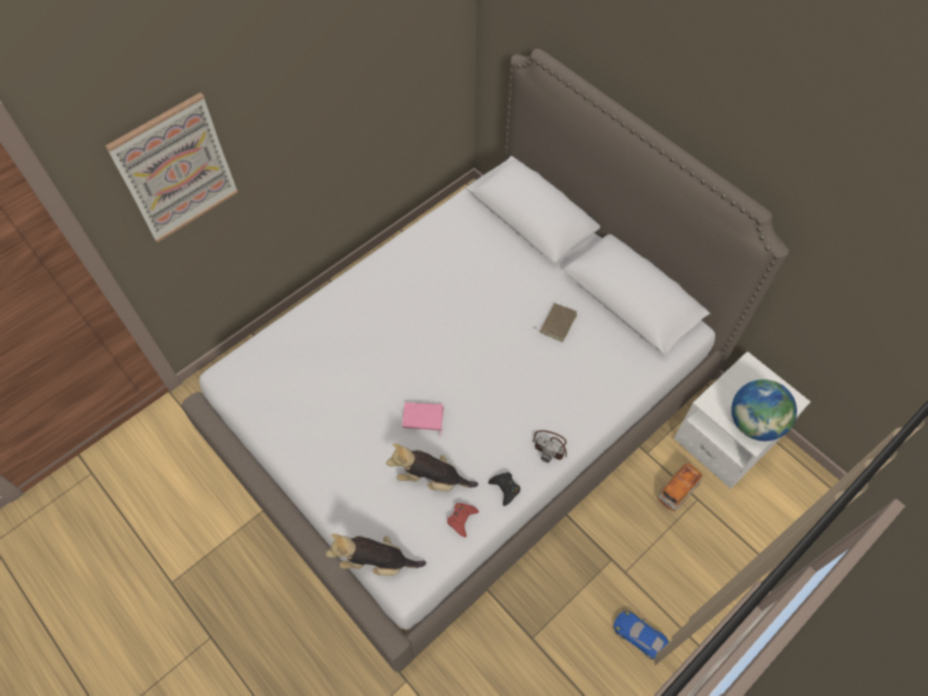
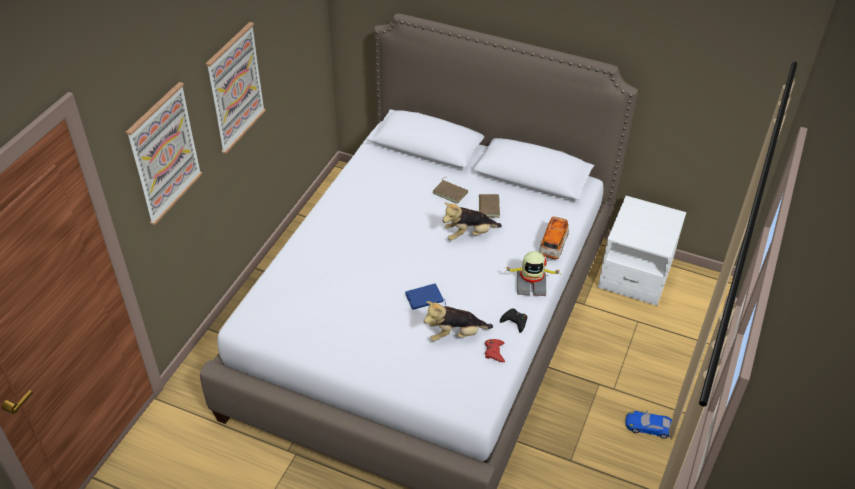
camera: 25 degrees left, 15 degrees down
plush toy [326,534,426,576] -> plush toy moved to [443,202,502,241]
pink book [402,403,444,437] -> blue book [405,283,446,310]
camera [532,430,567,463] -> toy robot [504,251,561,296]
toy car [657,463,702,511] -> toy car moved to [539,216,569,259]
globe [731,379,797,441] -> none
none -> picture [205,22,266,154]
none -> brown book [433,177,468,204]

